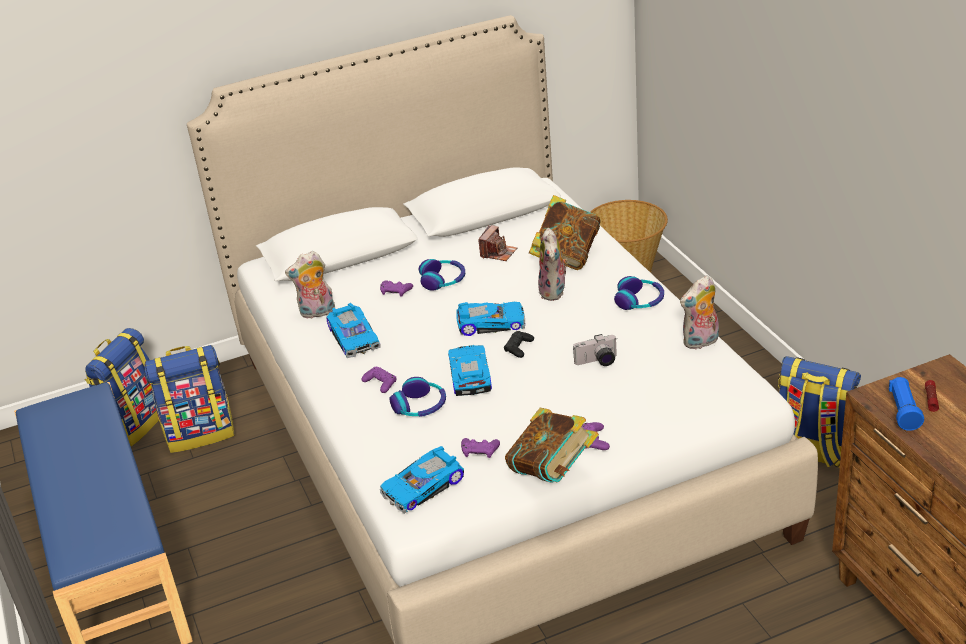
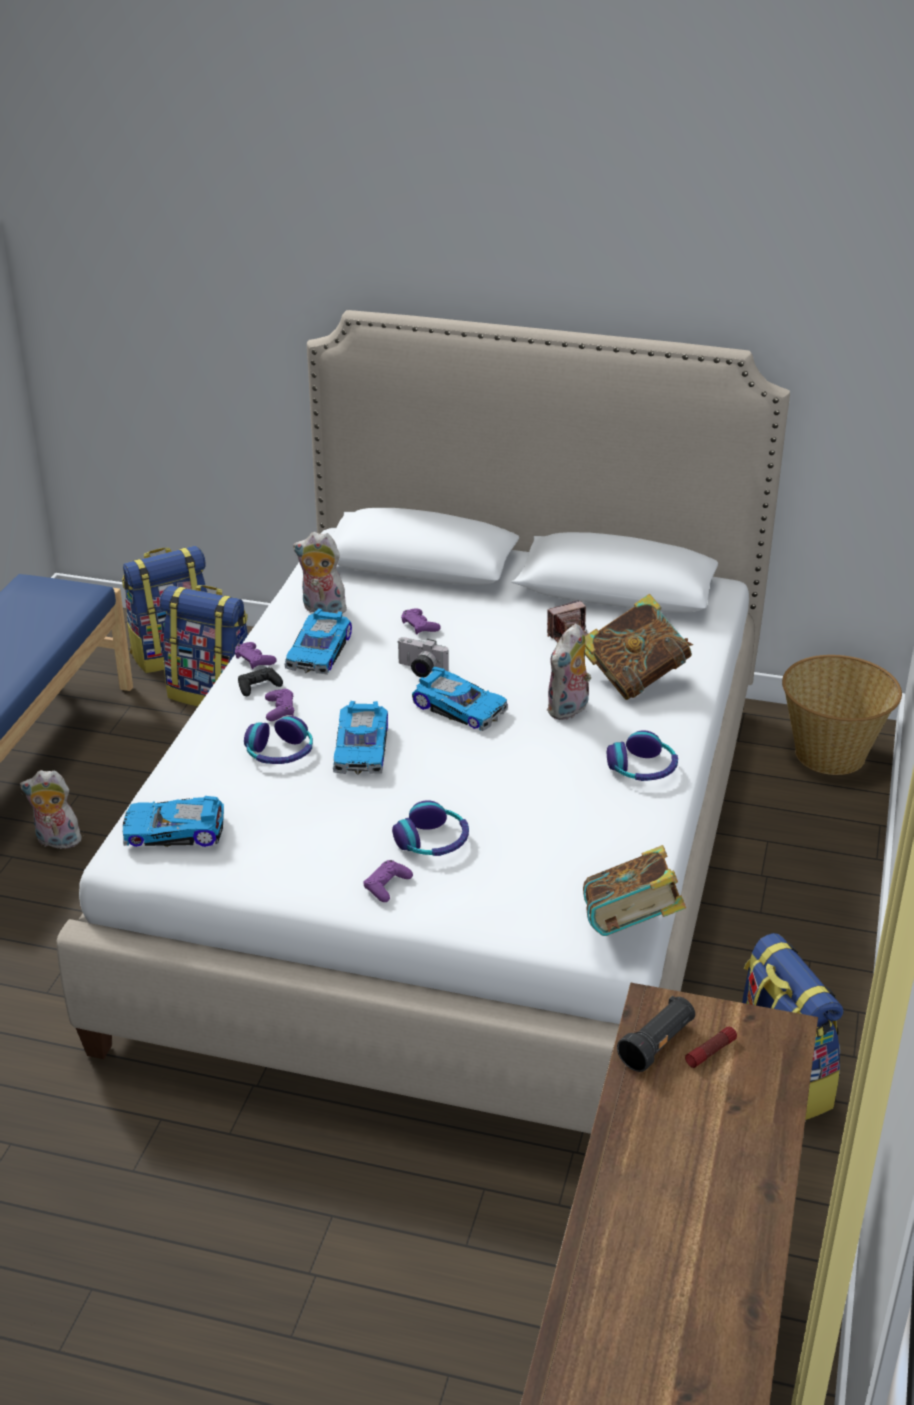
camera: 35 degrees right, 0 degrees up
headphones [419,259,465,291] -> headphones moved to [392,800,469,856]
toy car [448,345,492,396] -> toy car turned 150 degrees clockwise [333,701,388,775]
purple game controller [461,438,500,458] -> purple game controller moved to [235,642,277,669]
black game controller [504,331,534,358] -> black game controller moved to [238,667,283,696]
book [505,408,599,483] -> book moved to [583,845,686,936]
camera [573,334,617,366] -> camera moved to [397,637,449,677]
plush toy [680,275,719,349] -> plush toy moved to [20,770,84,850]
blue flashlight [889,377,924,431] -> black flashlight [617,996,695,1072]

